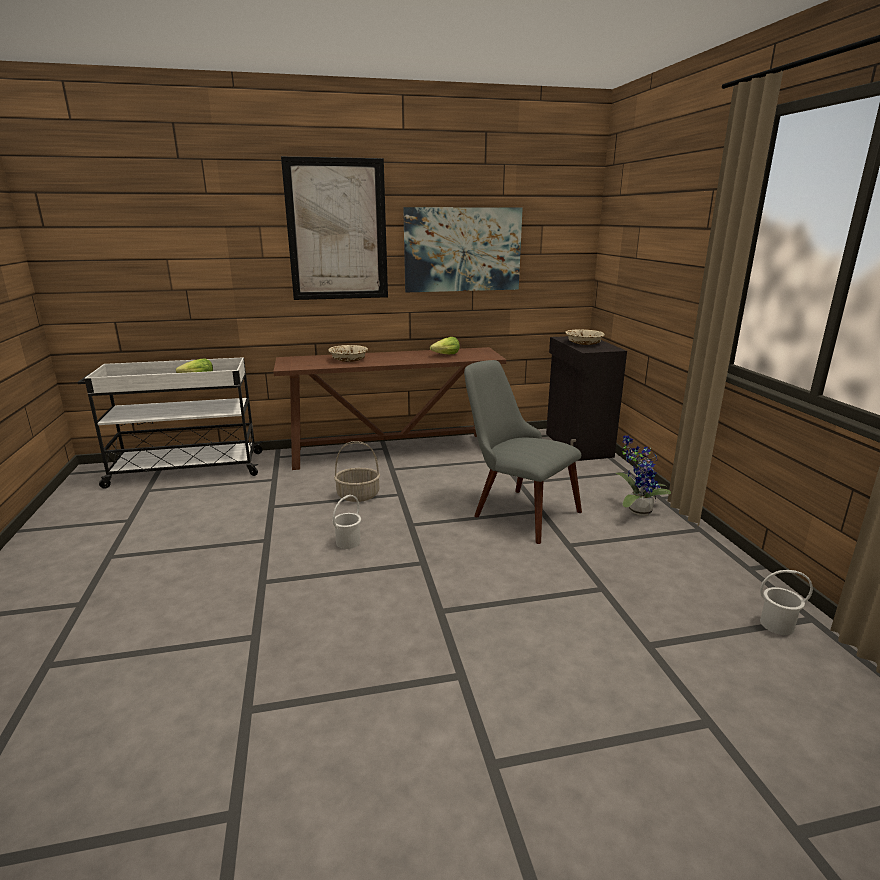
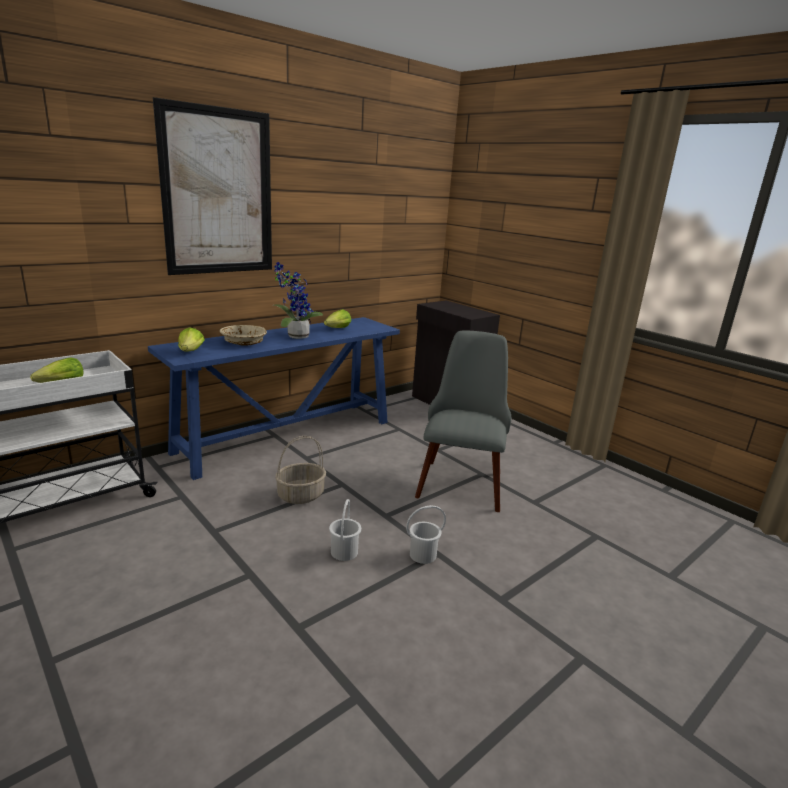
camera: 30 degrees left, 0 degrees up
brown console table [273,347,506,470] -> blue console table [148,317,400,480]
picture [403,207,523,292] -> none
grey chair [464,360,582,544] -> grey chair turned 90 degrees clockwise [415,331,511,512]
beige bowl [565,329,605,345] -> none
potted plant [616,435,671,516] -> potted plant moved to [273,262,323,339]
white bucket [760,570,813,635] -> white bucket moved to [406,505,446,564]
none -> lettuce [178,327,205,352]

